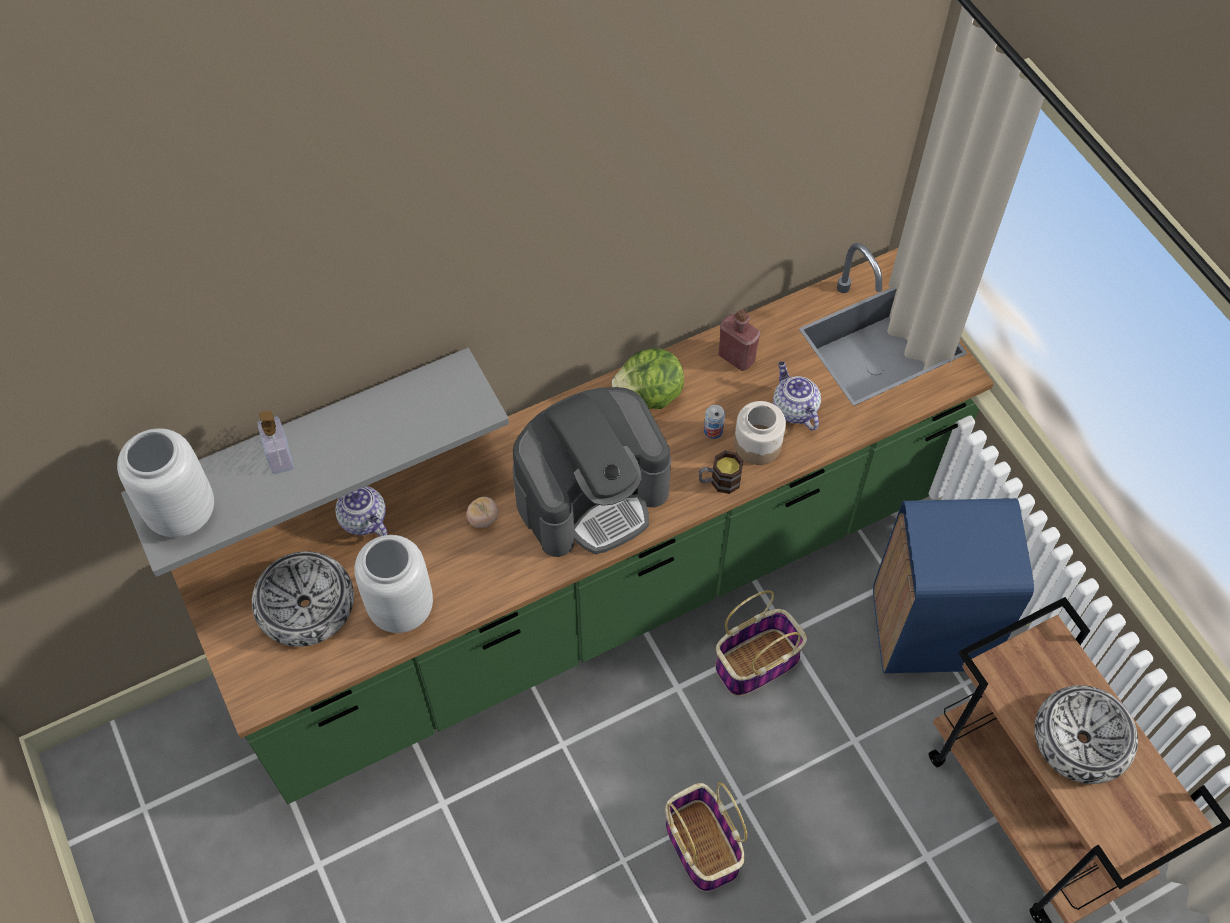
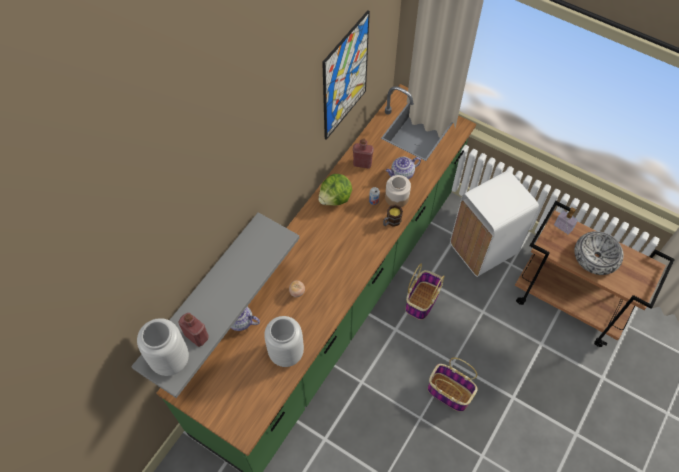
camera: 30 degrees left, 0 degrees up
bowl [252,551,354,647] -> none
soap dispenser [257,411,294,474] -> soap dispenser moved to [554,207,578,235]
coffee machine [513,387,671,557] -> none
teapot [773,361,821,431] -> teapot turned 60 degrees counterclockwise [386,157,421,180]
blue trash can [873,498,1034,673] -> white trash can [450,170,539,277]
none -> red bottle [179,313,209,347]
none -> picture [322,10,370,140]

